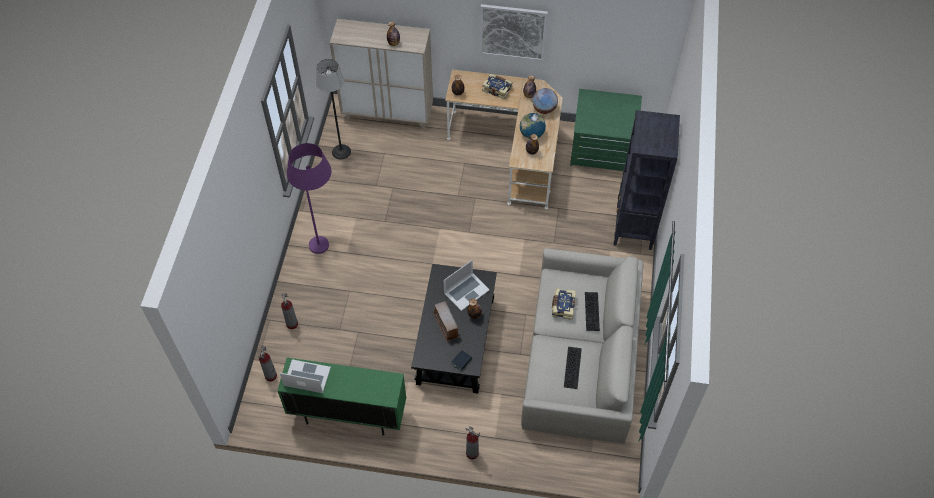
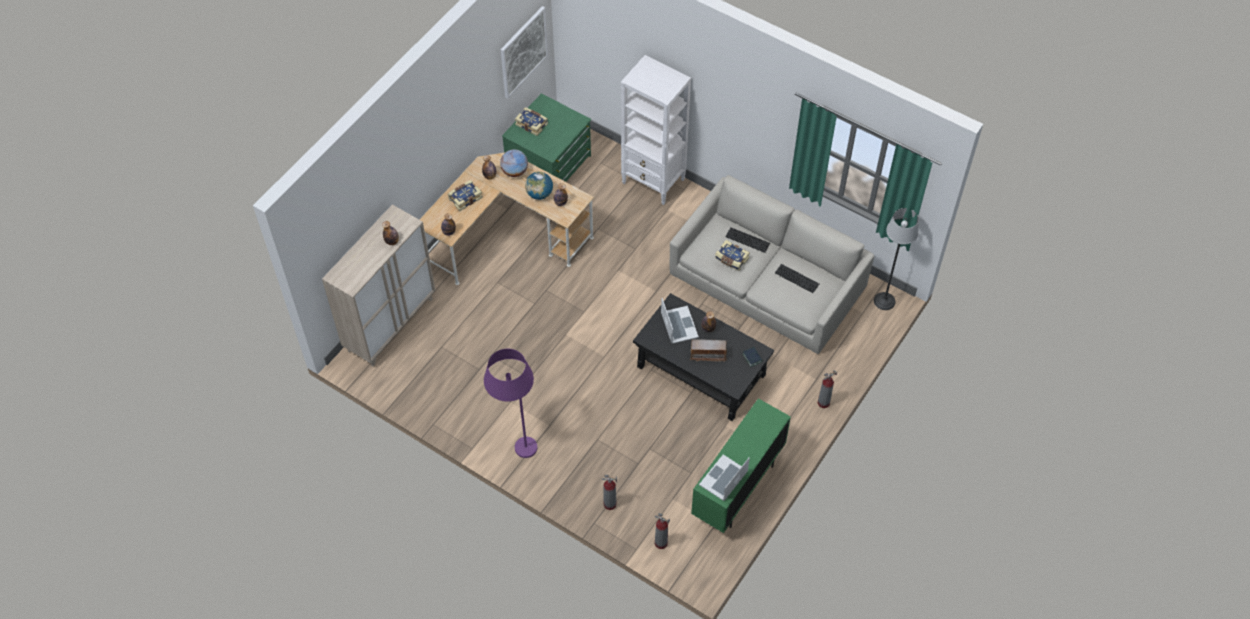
camera: 65 degrees left, 0 degrees up
floor lamp [316,59,351,159] -> floor lamp moved to [874,208,919,310]
picture [480,4,548,61] -> picture moved to [501,6,548,99]
black bookcase [614,110,680,250] -> white bookcase [621,55,691,205]
none -> book [515,107,548,136]

